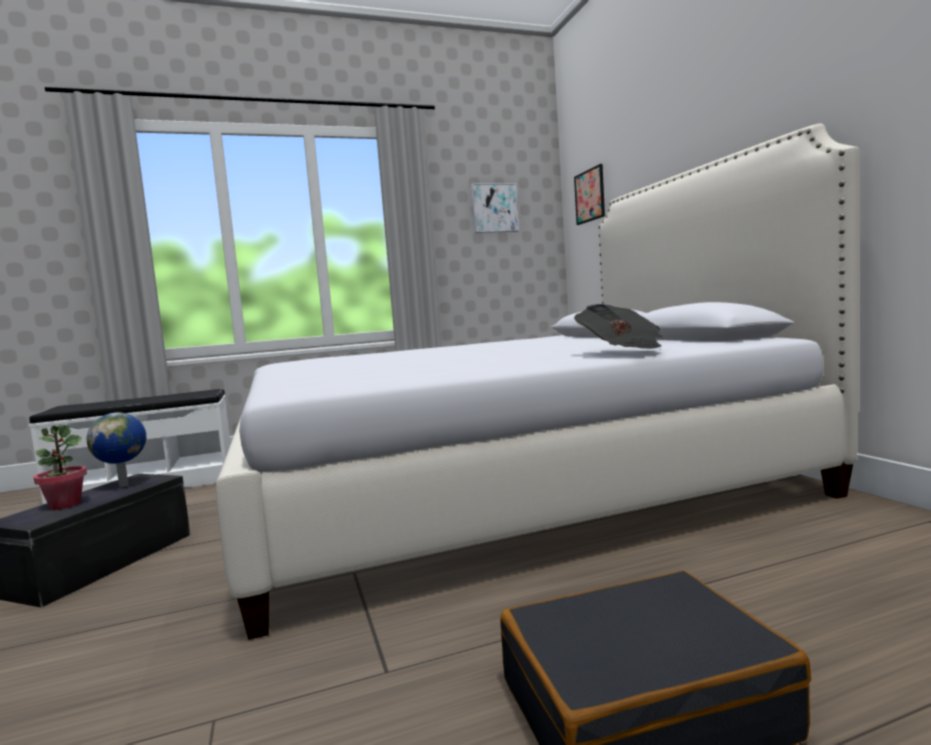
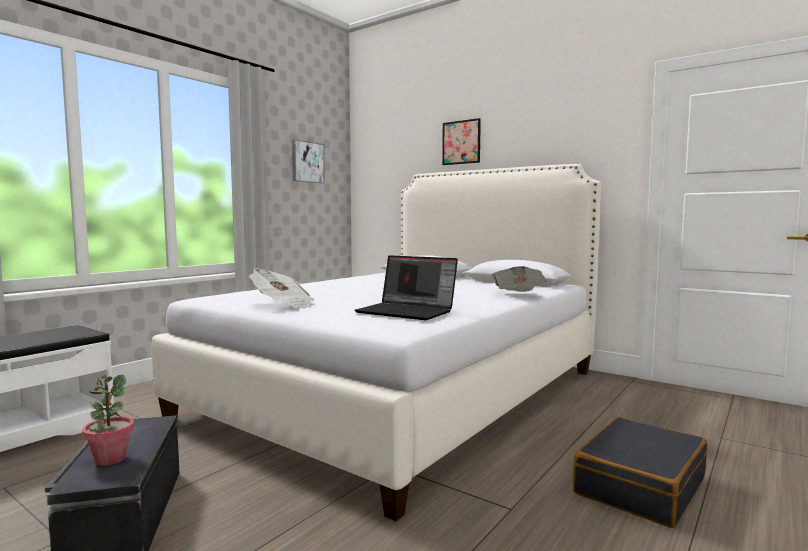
camera: 35 degrees left, 0 degrees up
globe [87,412,146,487] -> none
picture [574,164,605,225] -> picture moved to [442,118,481,165]
none -> newspaper [249,268,314,309]
none -> laptop [355,255,458,320]

